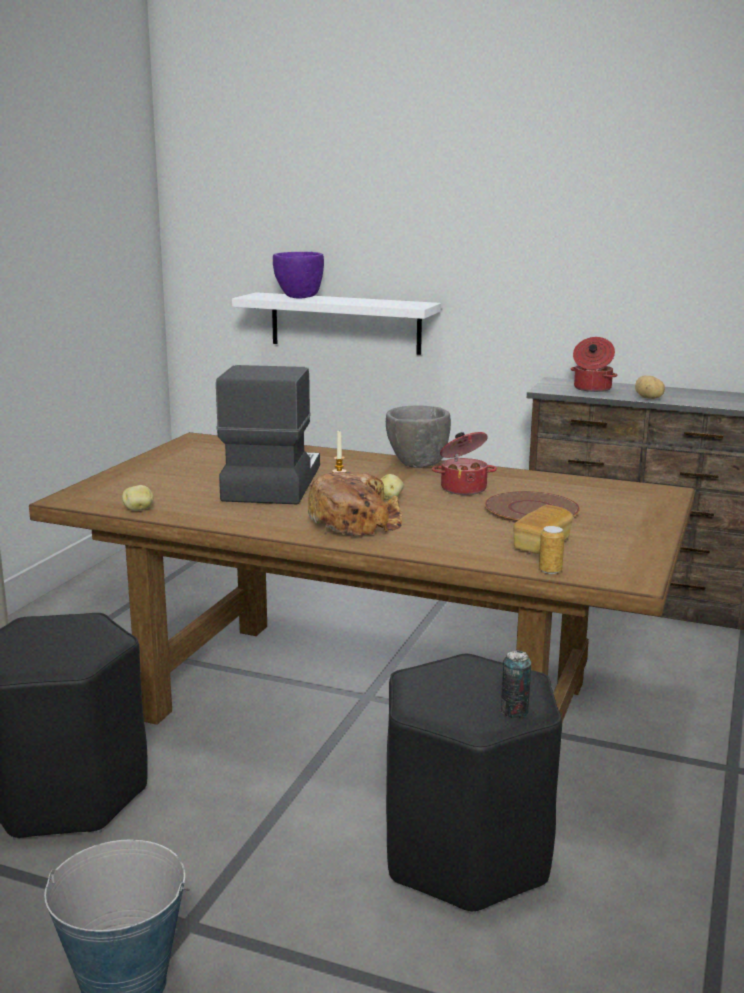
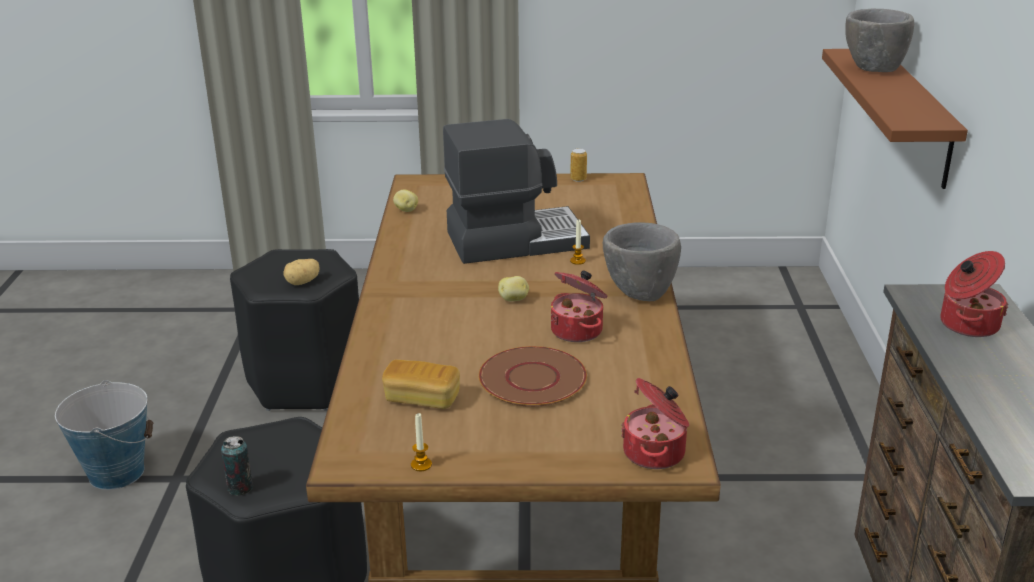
camera: 70 degrees right, 10 degrees up
white shelf [232,292,441,355] -> brown shelf [822,49,968,189]
purple bowl [273,252,324,299] -> grey bowl [845,9,914,72]
bread [308,472,403,535] -> none
can [539,526,565,574] -> can moved to [570,148,587,182]
potato [635,376,665,399] -> potato moved to [284,259,319,285]
none -> candle [411,413,432,471]
none -> cooking pot [621,378,689,469]

